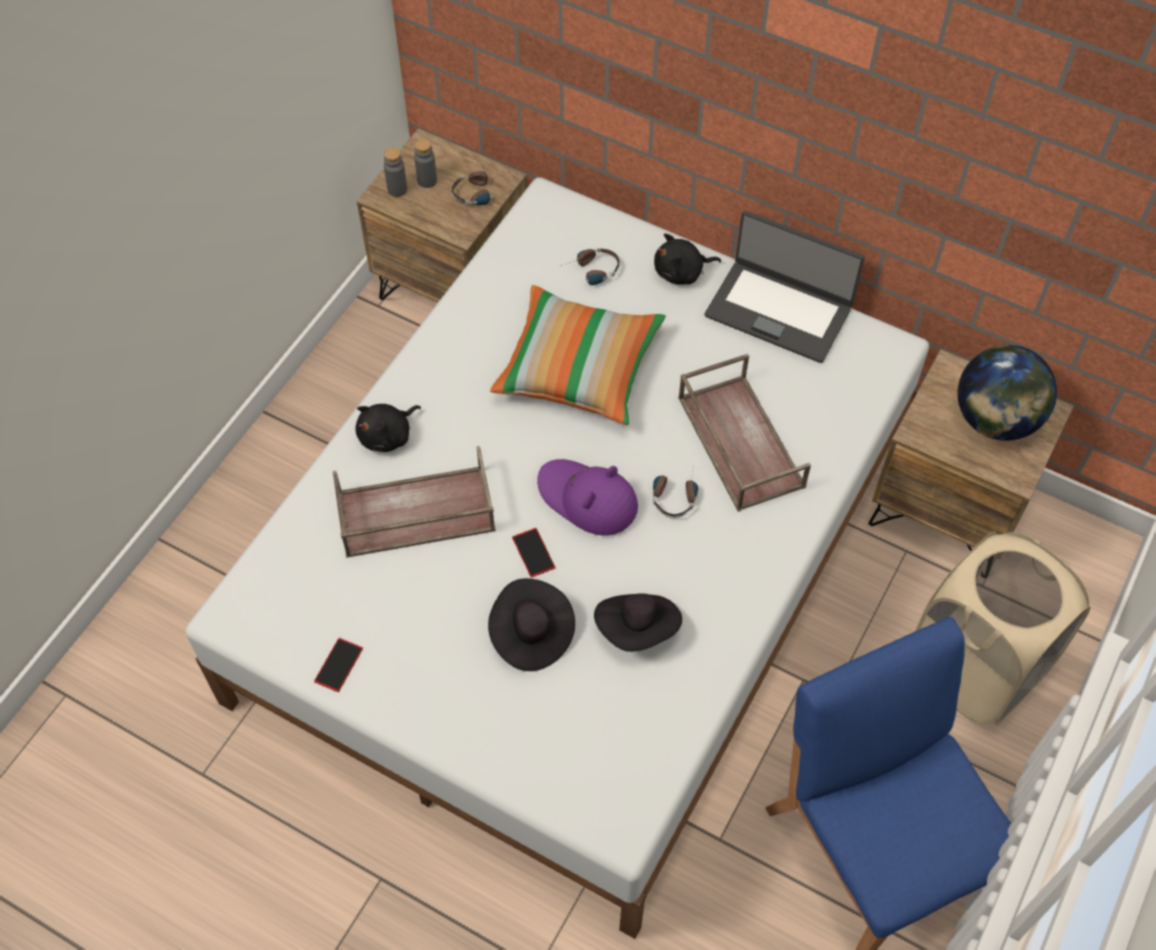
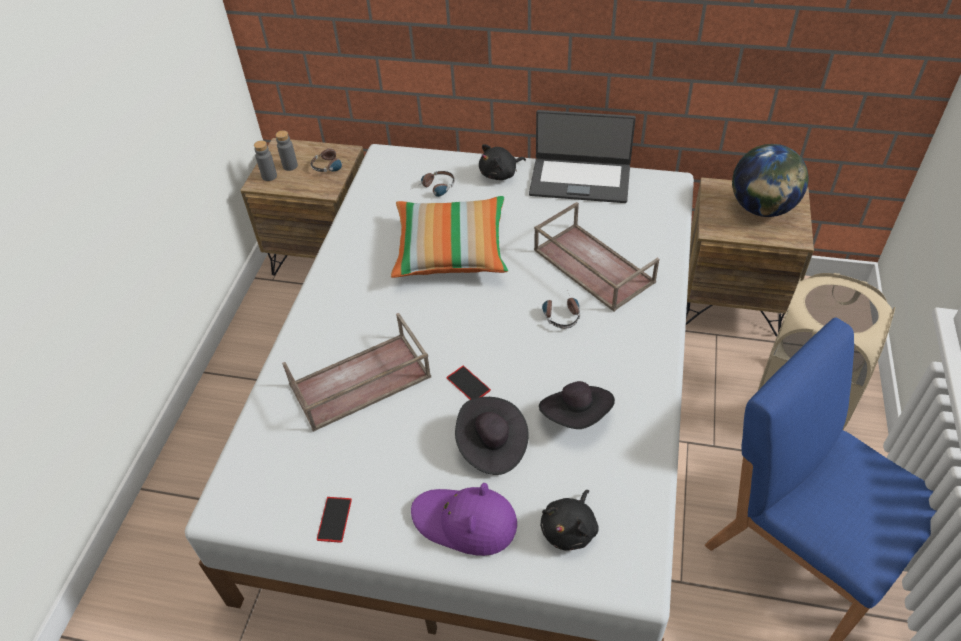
camera: 15 degrees left, 10 degrees down
black plush toy [355,404,421,452] -> black plush toy moved to [540,490,599,551]
purple hat [537,459,638,535] -> purple hat moved to [411,483,517,556]

